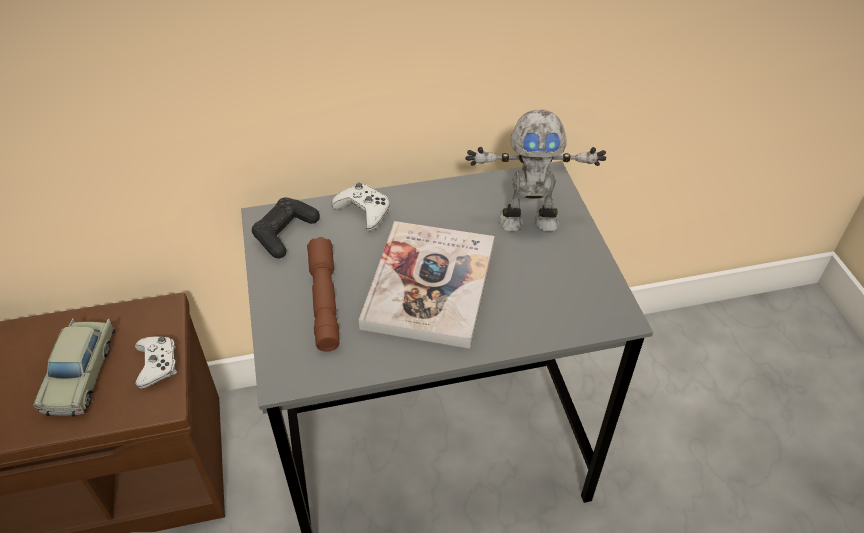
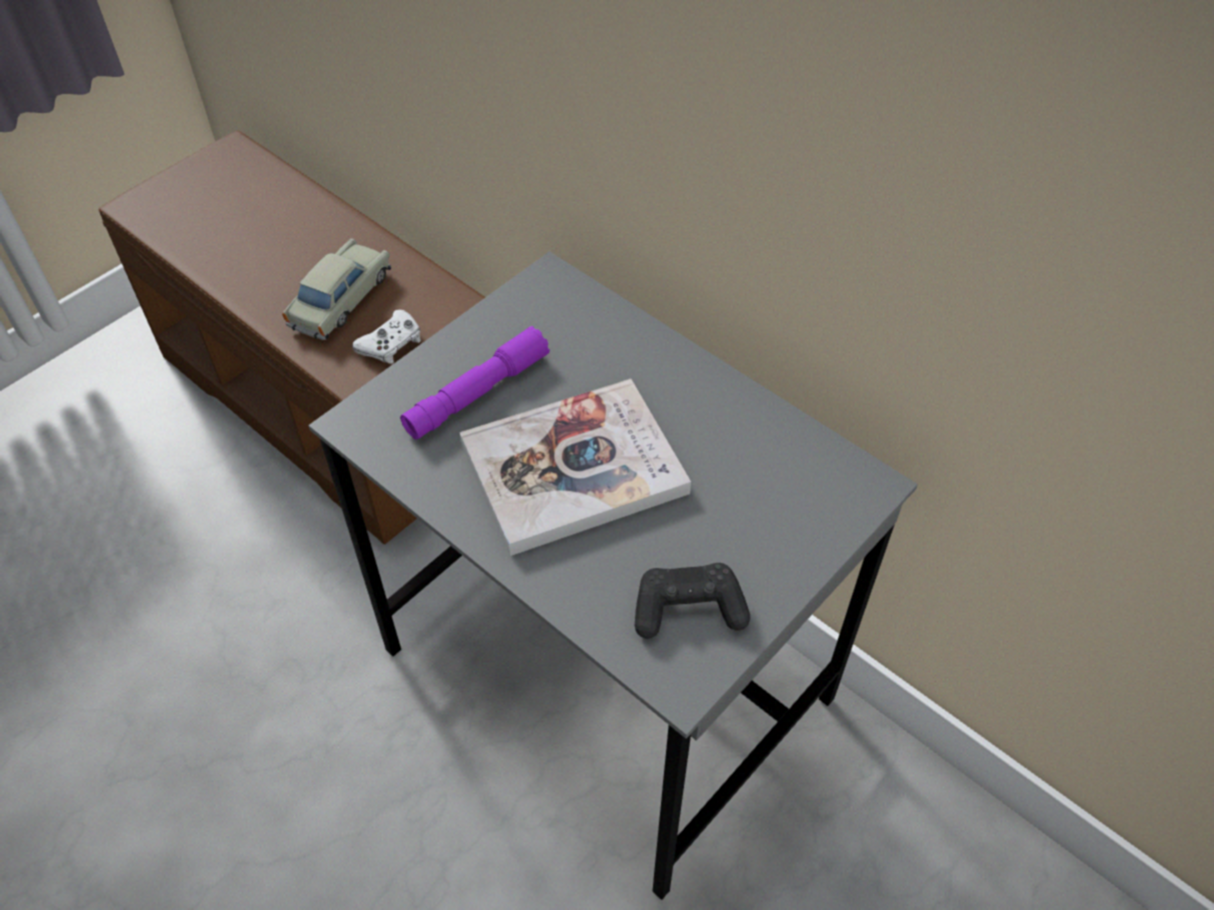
camera: 55 degrees right, 5 degrees up
beige toy car [33,318,115,417] -> beige toy car turned 150 degrees clockwise [282,238,391,340]
black game controller [252,197,320,258] -> black game controller moved to [635,563,750,639]
brown flashlight [307,237,339,351] -> purple flashlight [400,326,550,440]
white game controller [331,183,390,231] -> none
toy robot [465,110,606,231] -> none

